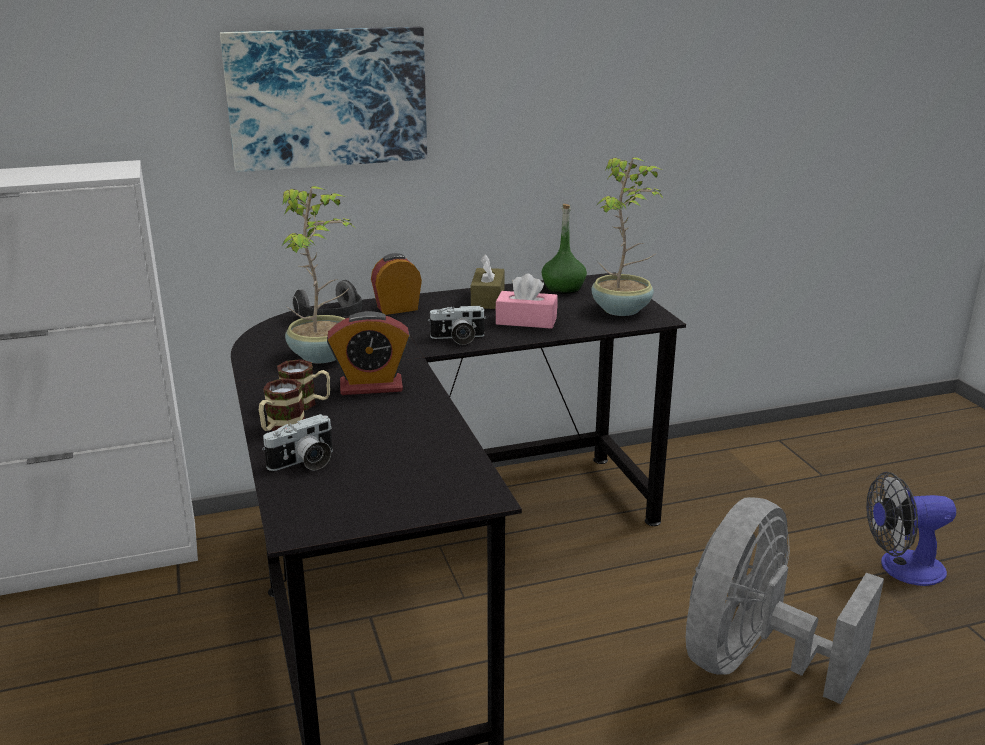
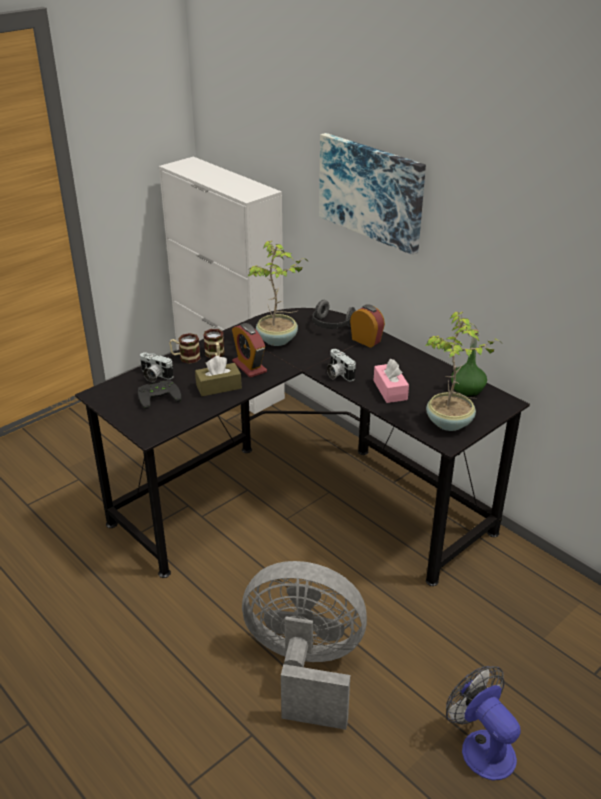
camera: 65 degrees right, 10 degrees up
brown tissue box [471,254,504,309] -> brown tissue box moved to [195,356,242,396]
none -> black game controller [138,380,182,409]

